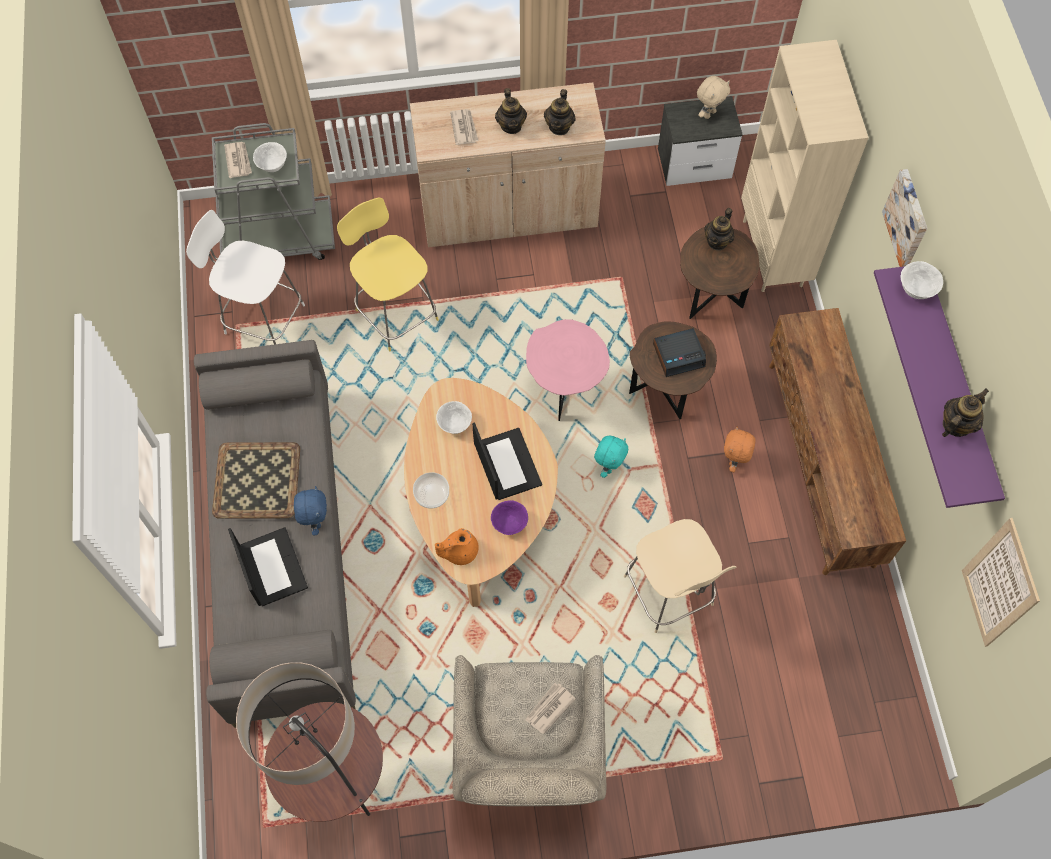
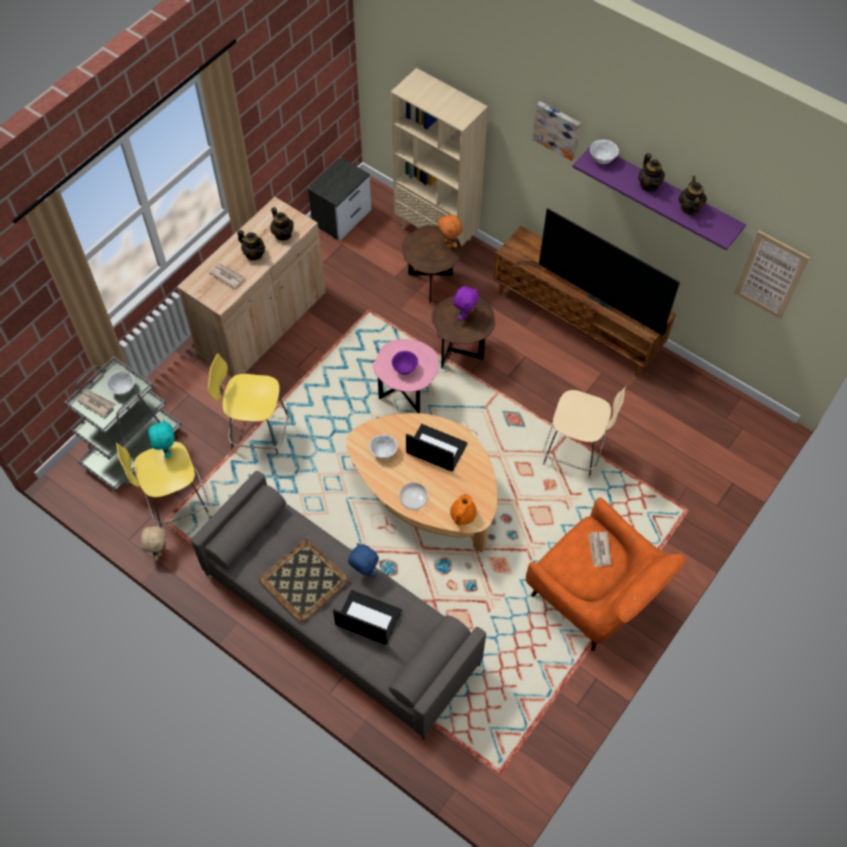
camera: 45 degrees left, 5 degrees down
white stool [186,210,305,344] -> yellow stool [116,441,210,528]
floor lamp [236,662,383,822] -> none
beige armchair [453,655,606,806] -> orange armchair [526,497,686,651]
purple bowl [491,501,528,535] -> purple bowl moved to [392,351,418,375]
turquoise plush toy [594,436,628,478] -> turquoise plush toy moved to [148,419,174,459]
alarm clock [653,328,706,377] -> purple plush toy [453,286,479,320]
beige plush toy [697,76,730,119] -> beige plush toy moved to [141,524,166,561]
teapot [704,208,734,251] -> teapot moved to [638,153,665,192]
orange plush toy [724,426,756,472] -> orange plush toy moved to [438,214,463,248]
none -> television [539,208,680,336]

